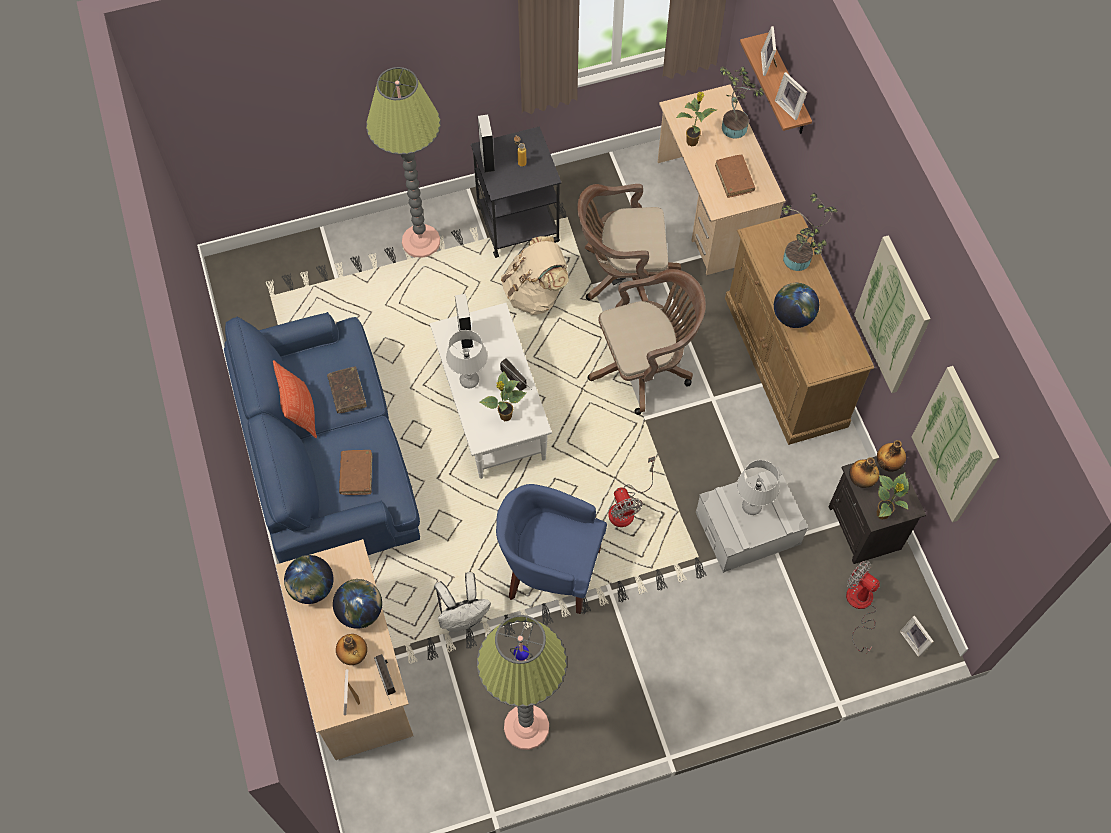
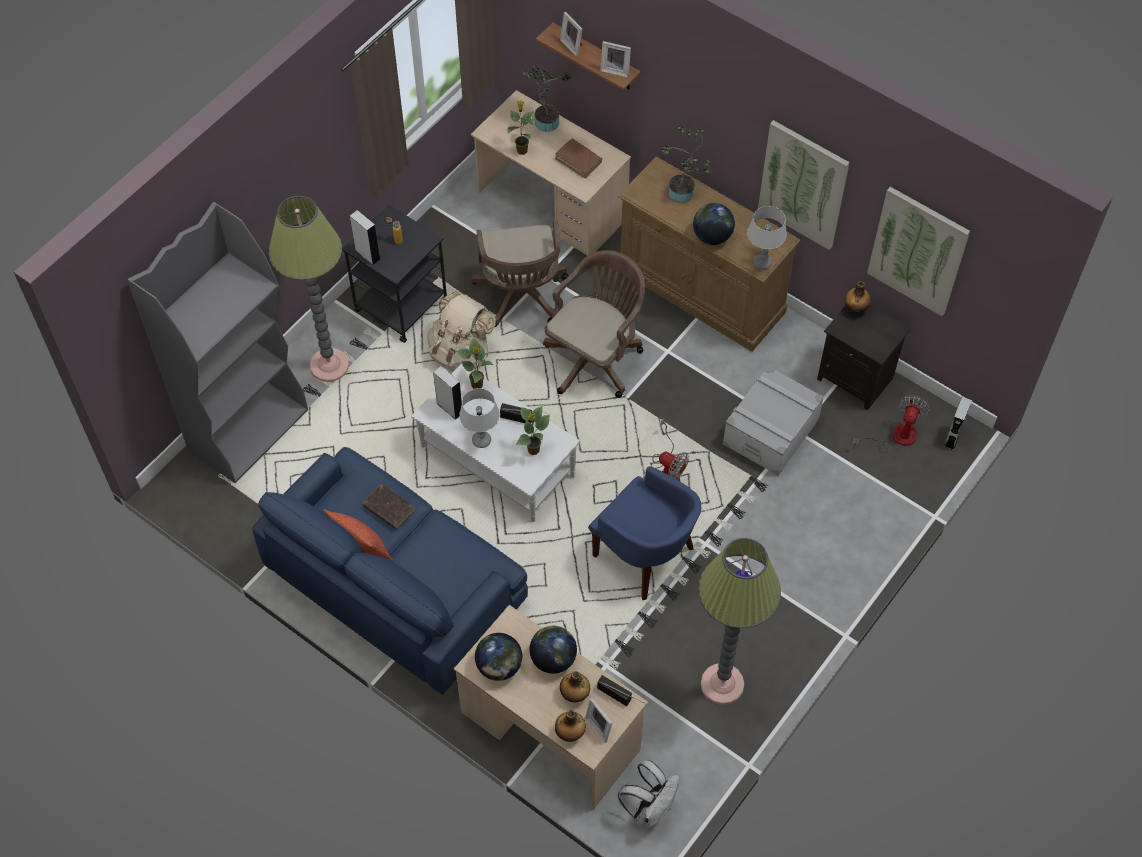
camera: 35 degrees left, 5 degrees down
brown book [339,450,372,495] -> none
white backpack [434,572,491,632] -> white backpack moved to [618,760,680,829]
blue armchair [496,484,607,614] -> blue armchair turned 120 degrees counterclockwise [588,466,701,600]
brown office chair [577,184,681,301] -> brown office chair turned 60 degrees counterclockwise [471,221,568,327]
grey table lamp [737,460,780,515] -> grey table lamp moved to [747,206,787,269]
fan [846,561,880,653] -> fan turned 105 degrees clockwise [852,395,929,453]
bottle [849,457,879,488] -> bottle moved to [555,710,586,742]
potted plant [877,472,909,520] -> potted plant moved to [456,338,493,389]
picture frame [900,616,934,657] -> grey speaker [944,397,972,450]
none -> grey bookcase [127,202,308,483]

